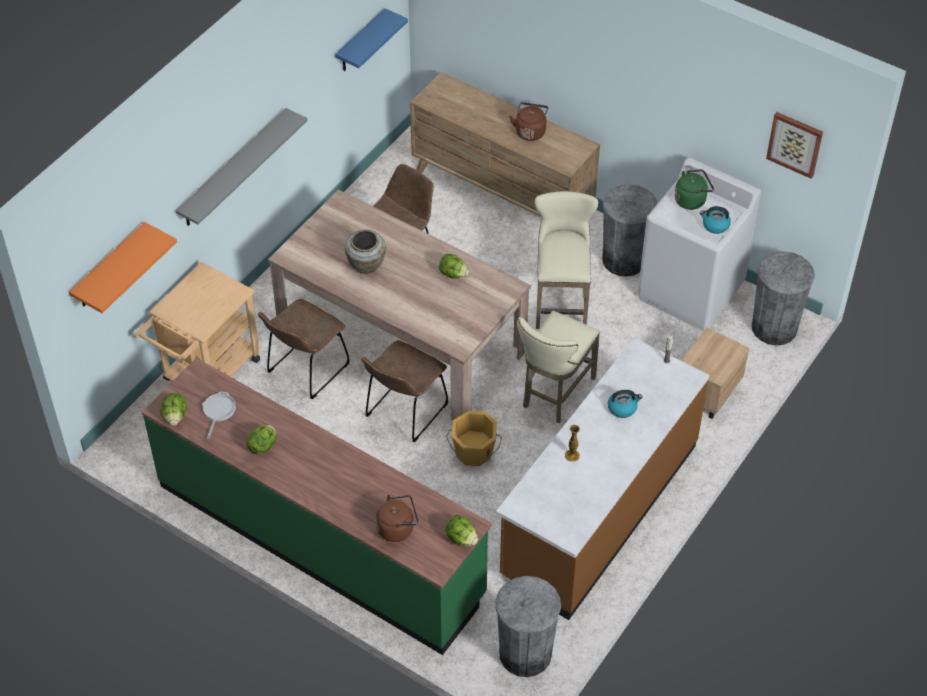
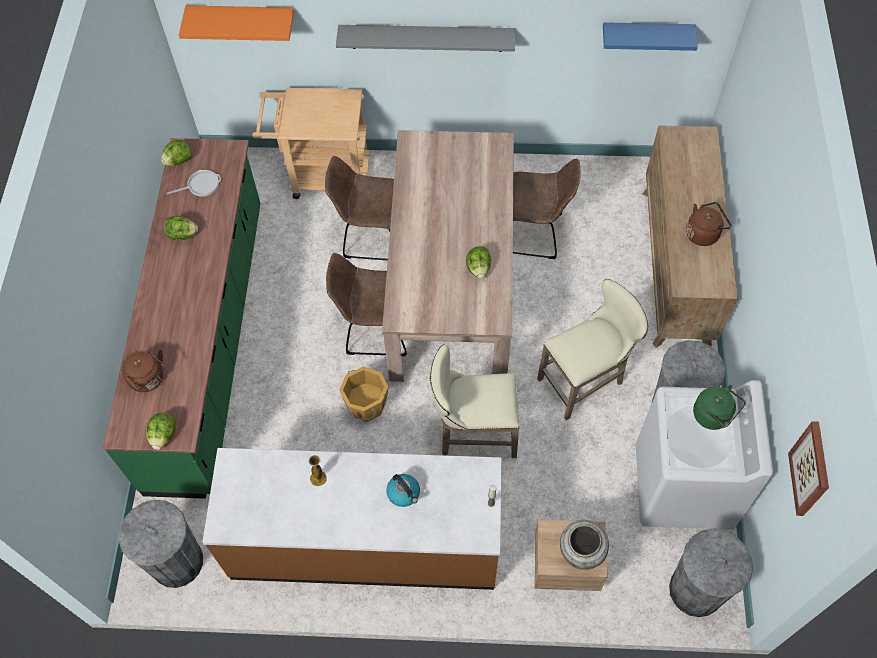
camera: 60 degrees right, 10 degrees up
beige vase [345,230,386,274] -> beige vase moved to [560,520,609,570]
kettle [700,206,731,234] -> none

